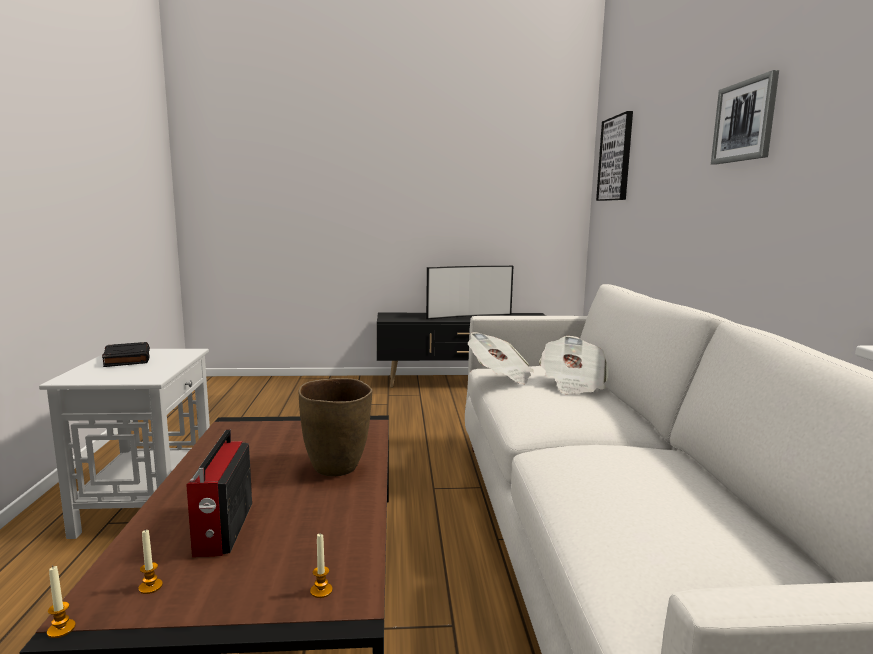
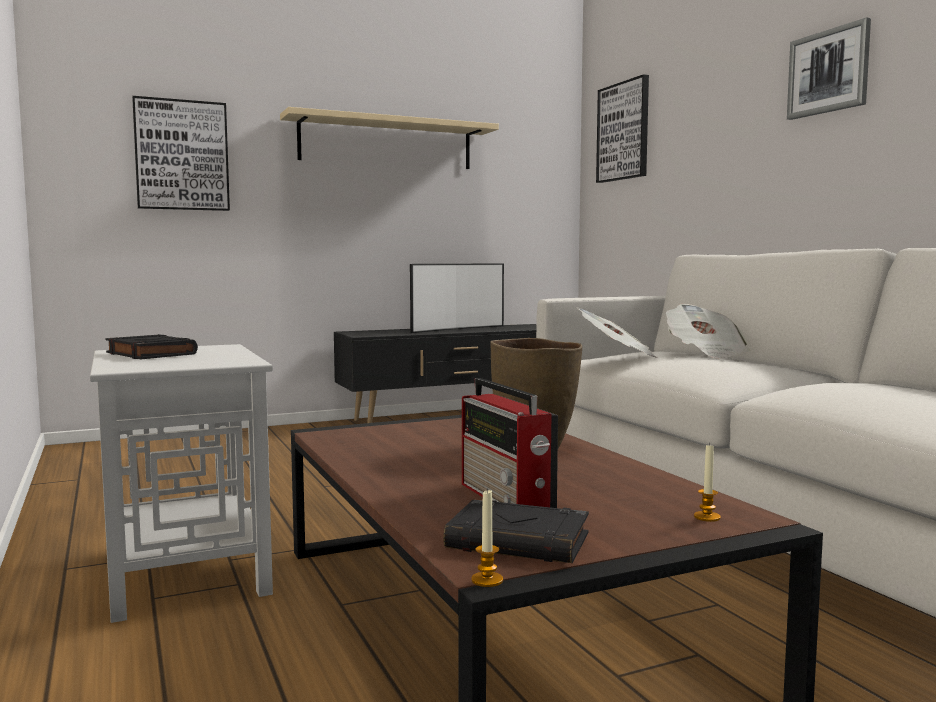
camera: 20 degrees left, 5 degrees down
candle [139,530,163,594] -> black book [443,500,589,563]
none -> picture [132,96,230,211]
none -> beige shelf [280,107,499,169]

